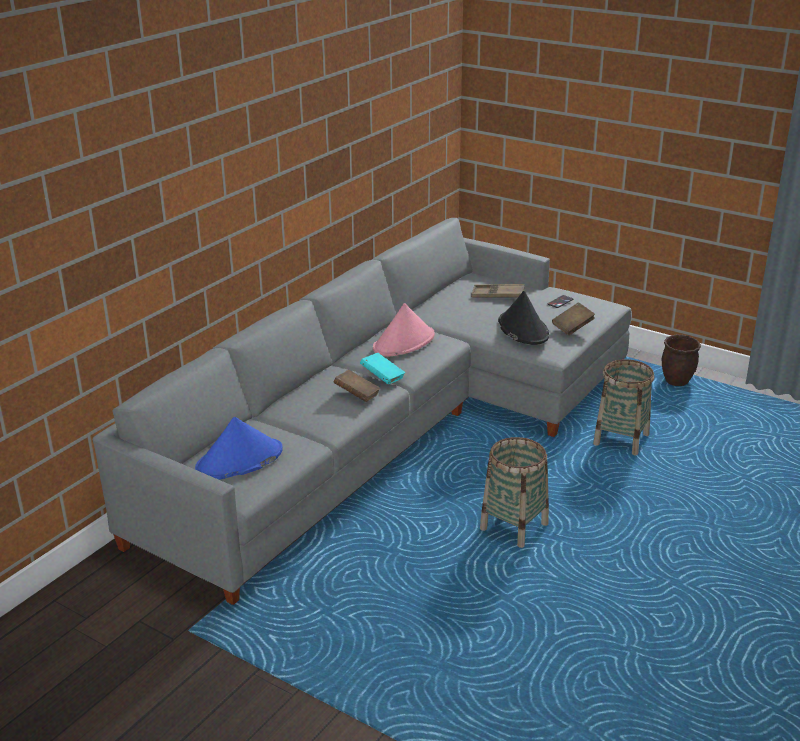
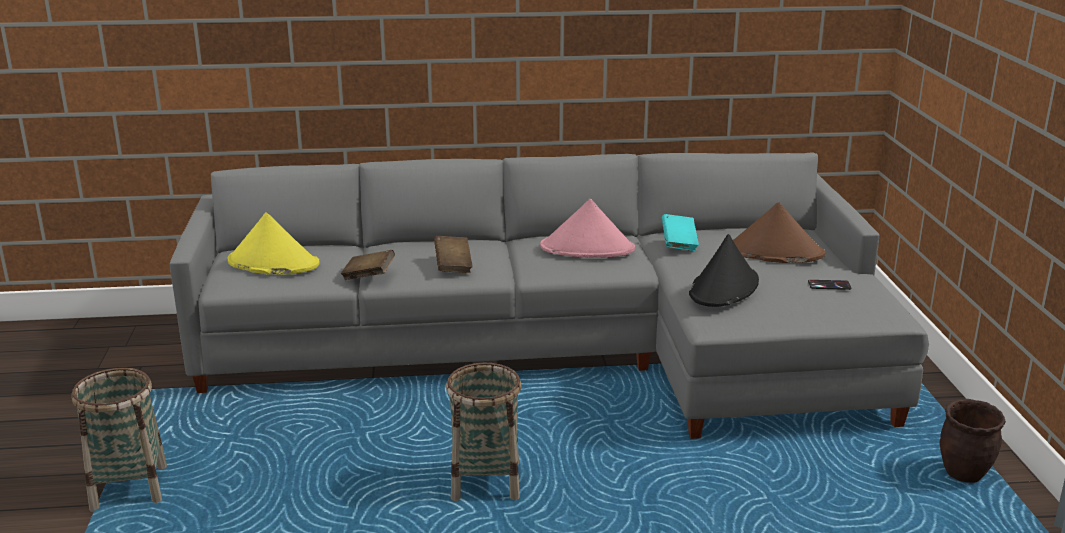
camera: 50 degrees right, 5 degrees down
blue hat [195,417,283,480] -> yellow hat [228,212,320,275]
turquoise book [360,353,405,384] -> turquoise book moved to [662,214,699,251]
brown tray [471,284,525,298] -> brown hat [733,202,825,263]
brown book [552,302,595,335] -> brown book moved to [341,250,395,280]
basket [593,359,654,455] -> basket moved to [72,368,167,512]

